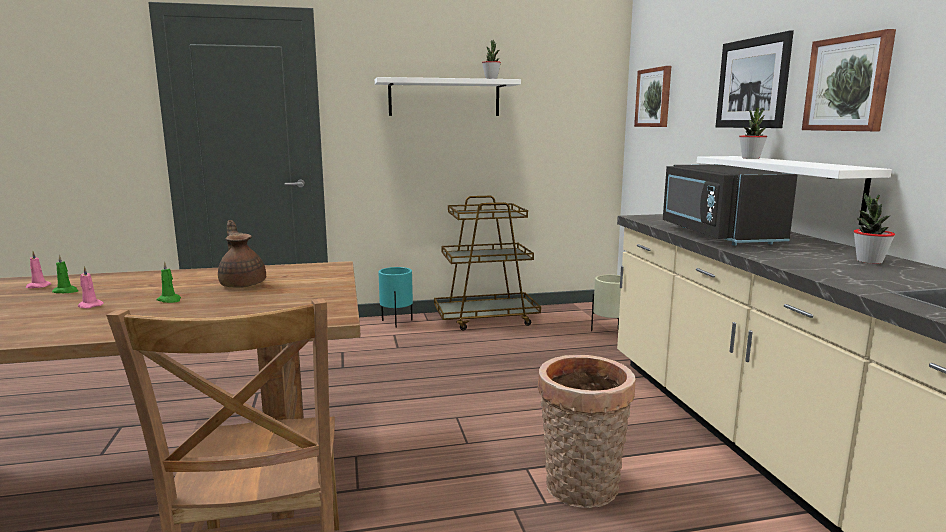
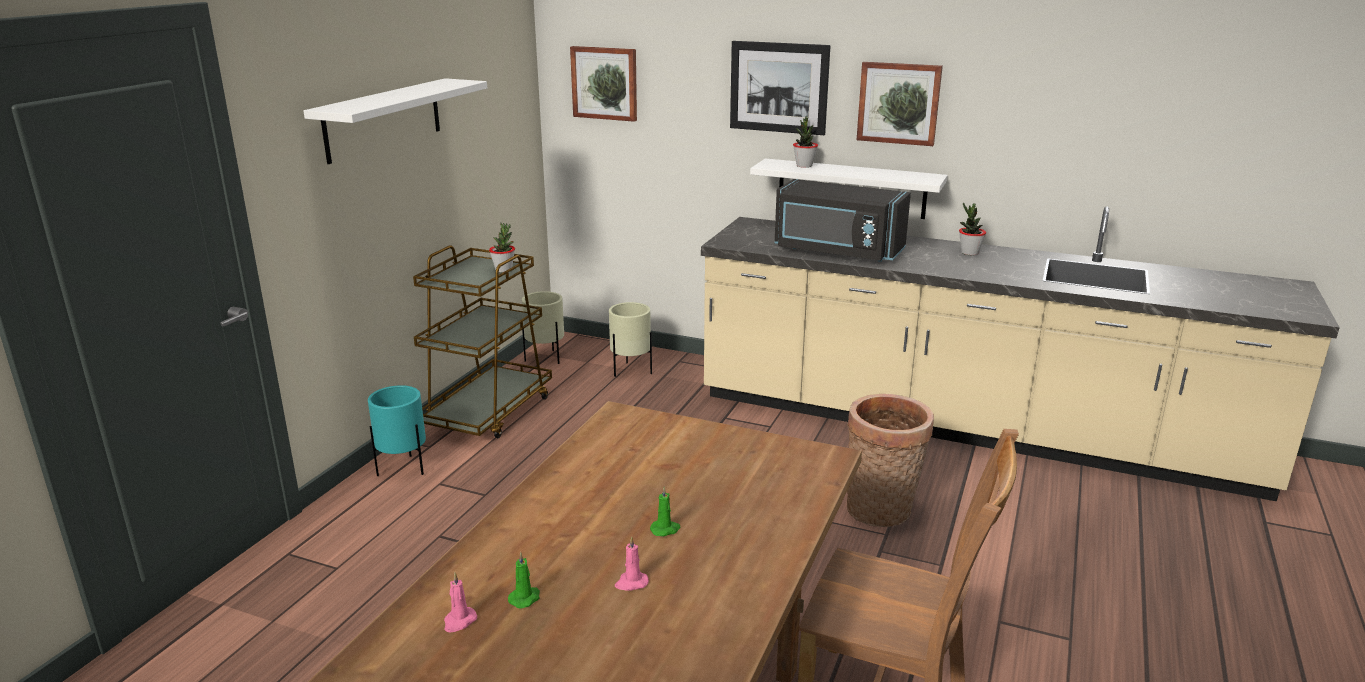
camera: 55 degrees left, 10 degrees up
brown teapot [218,220,266,288] -> none
potted plant [482,40,501,79] -> potted plant moved to [489,223,515,272]
none -> beige planter [522,291,564,364]

